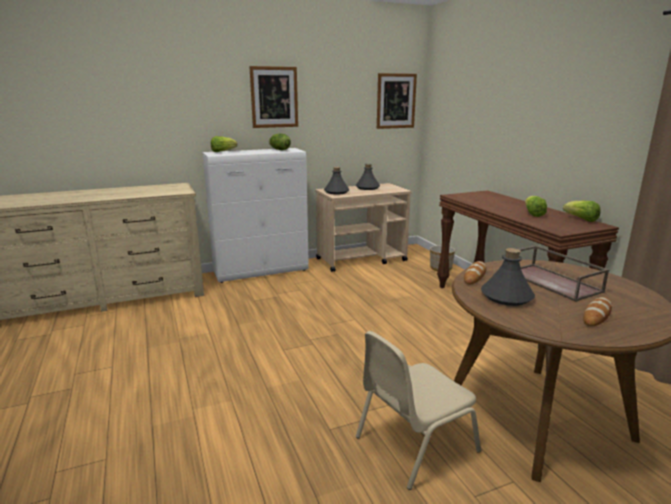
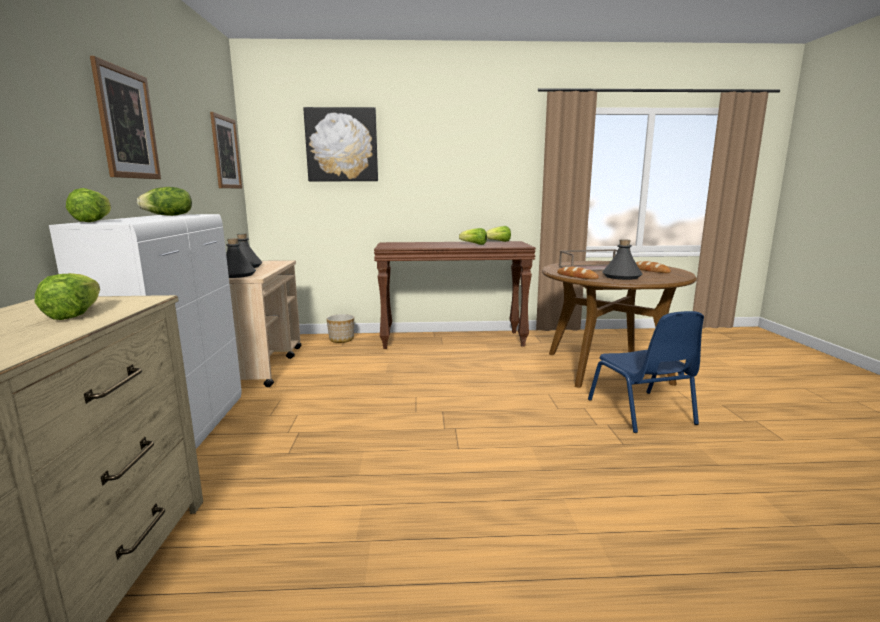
camera: 70 degrees left, 5 degrees down
beige chair [356,331,481,490] -> blue chair [588,311,704,433]
none -> lettuce [35,273,100,320]
none -> picture [303,107,378,181]

